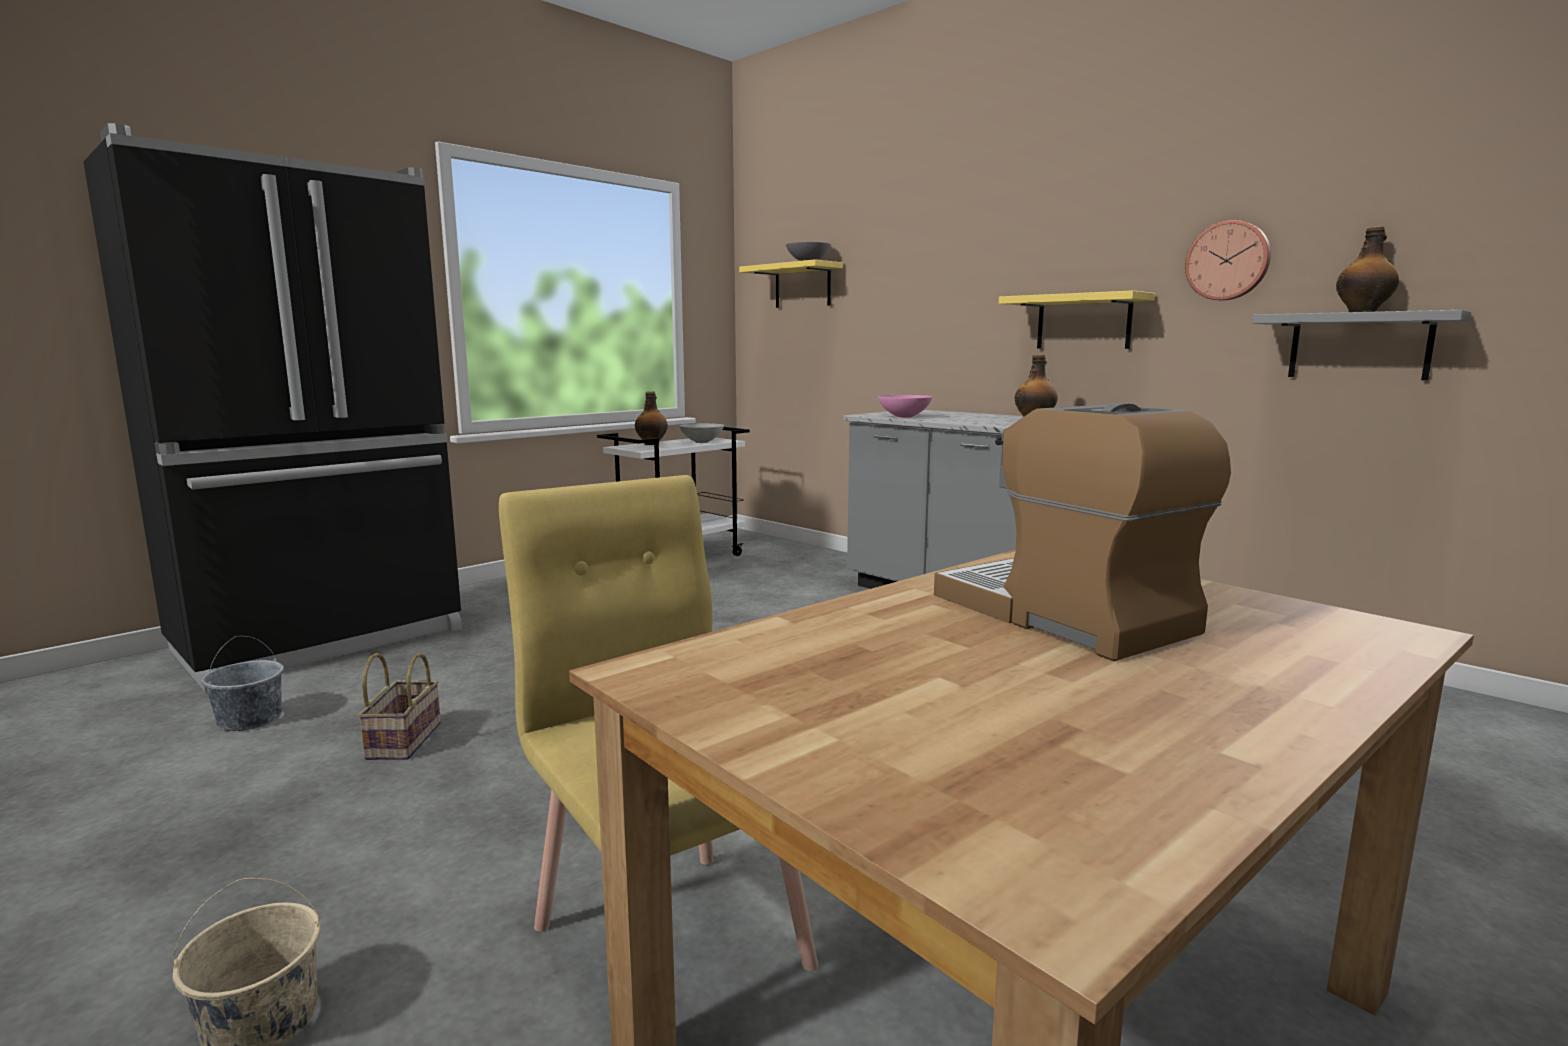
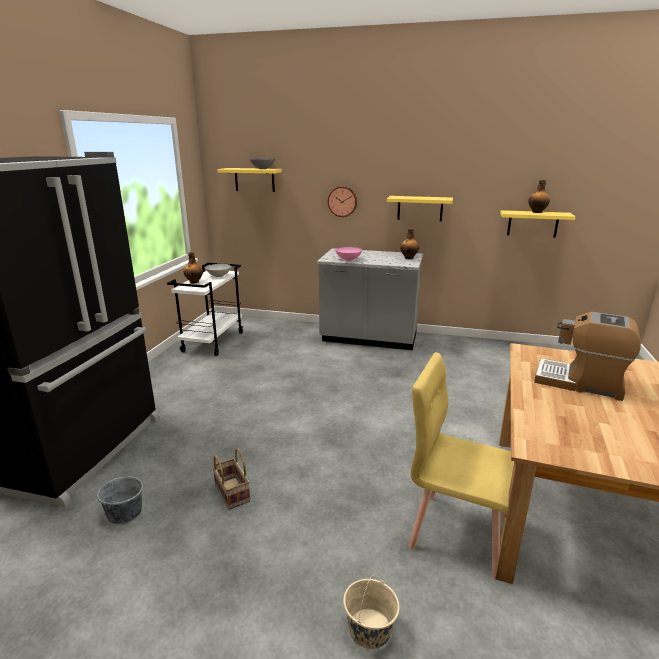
camera: 30 degrees left, 10 degrees up
wall clock [1185,220,1271,301] -> wall clock moved to [328,186,357,217]
grey shelf [1252,310,1471,380] -> yellow shelf [500,210,576,237]

